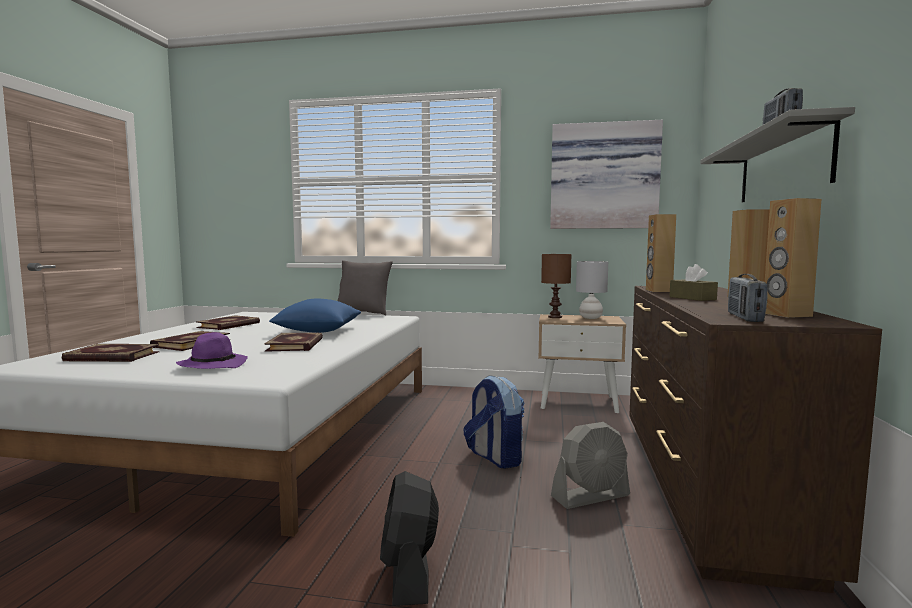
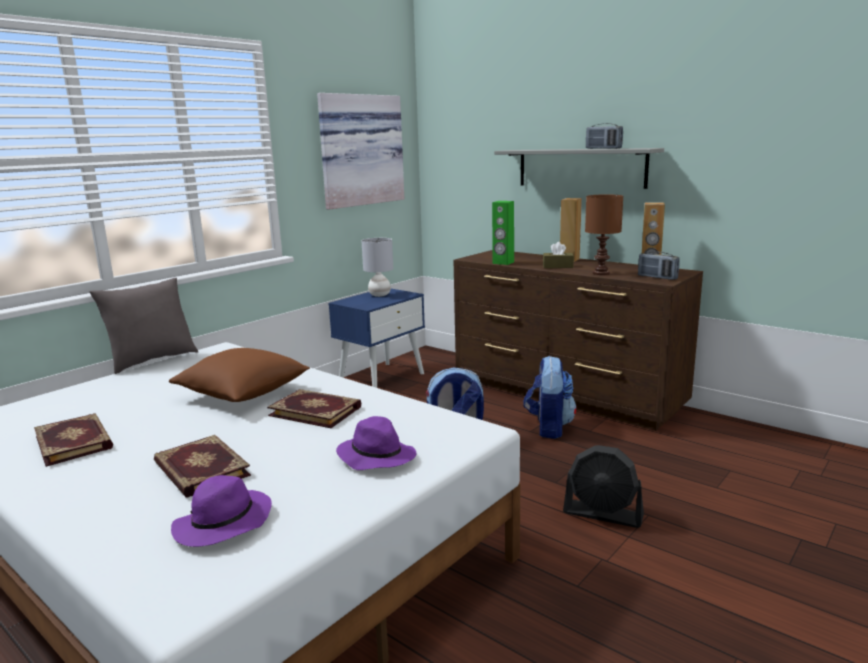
camera: 60 degrees left, 10 degrees up
book [62,344,159,362] -> purple hat [171,475,272,547]
blue pillow [269,299,361,333] -> brown pillow [169,348,310,402]
beige nightstand [538,314,626,413] -> blue nightstand [328,289,425,388]
brown table lamp [541,254,571,318] -> brown table lamp moved to [585,194,623,275]
grey fan [551,422,630,509] -> backpack [524,356,577,439]
brown speaker [646,214,676,292] -> green speaker [492,201,514,265]

